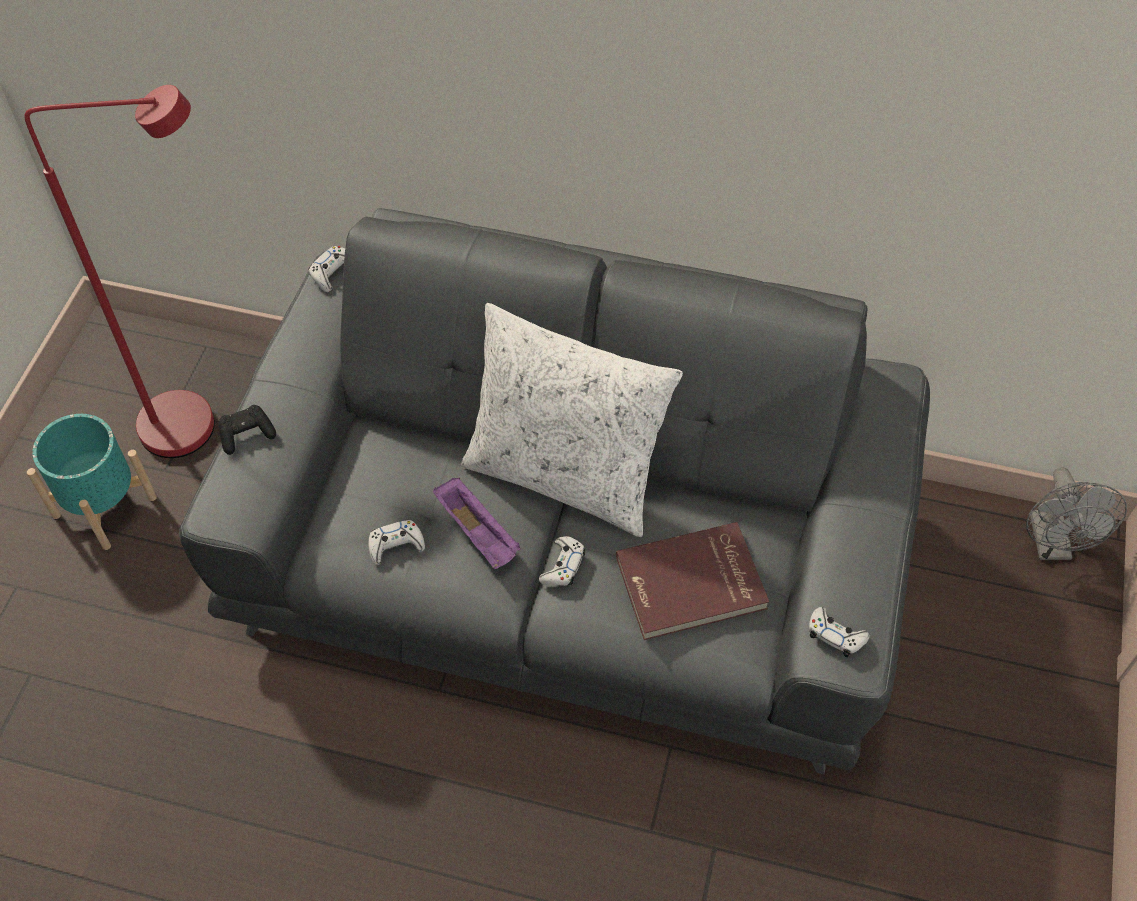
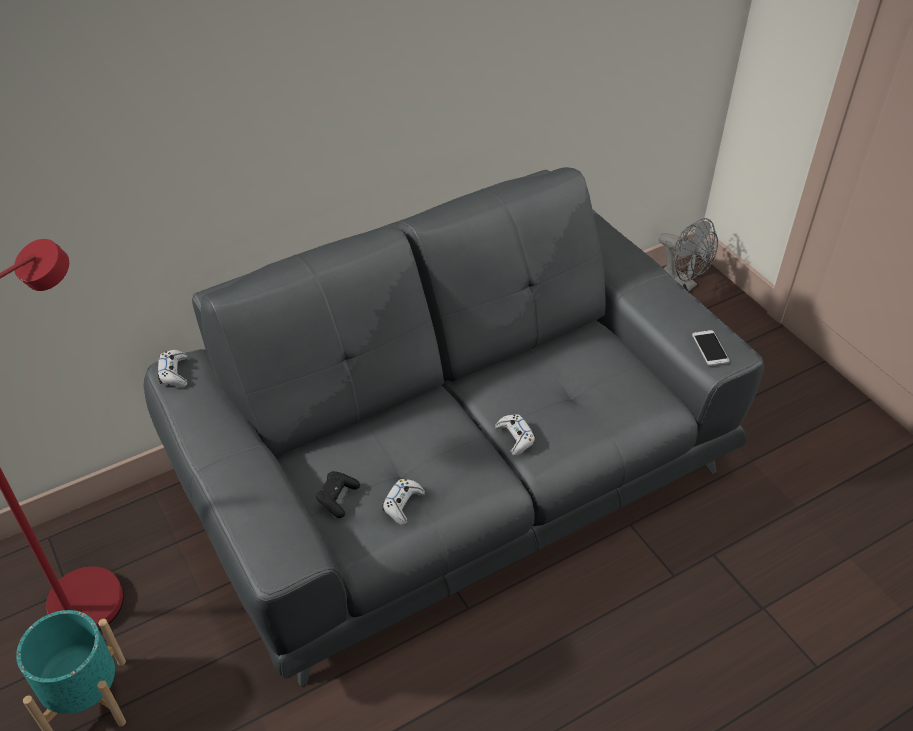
camera: 45 degrees left, 10 degrees down
black game controller [219,405,276,455] -> black game controller moved to [316,471,360,518]
purple tray [433,478,520,569] -> none
white pillow [461,303,683,537] -> none
red book [616,522,769,640] -> none
white game controller [809,607,870,658] -> phone [692,330,730,366]

